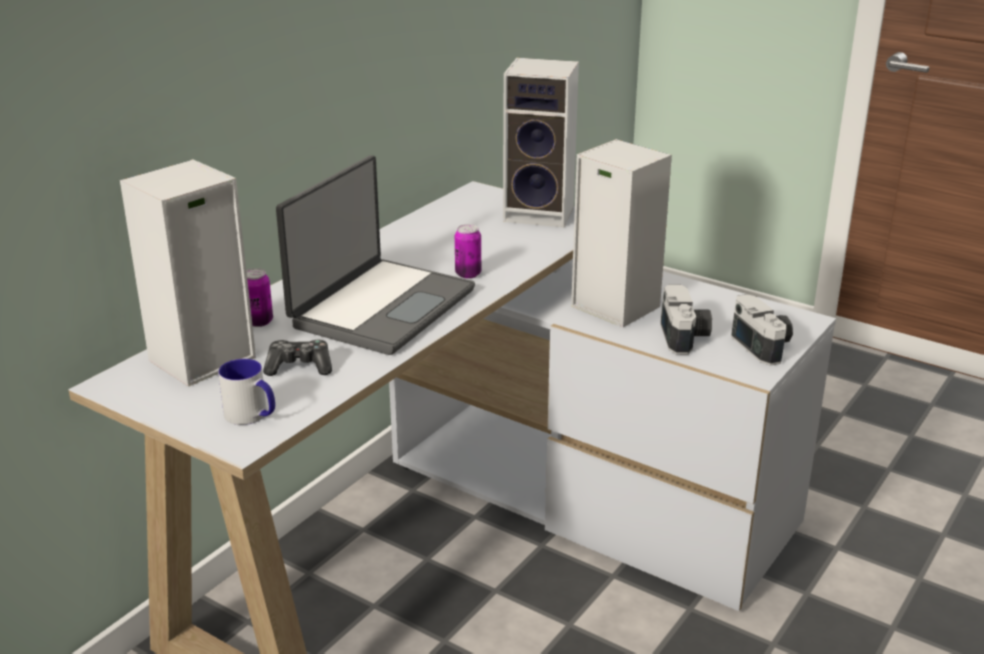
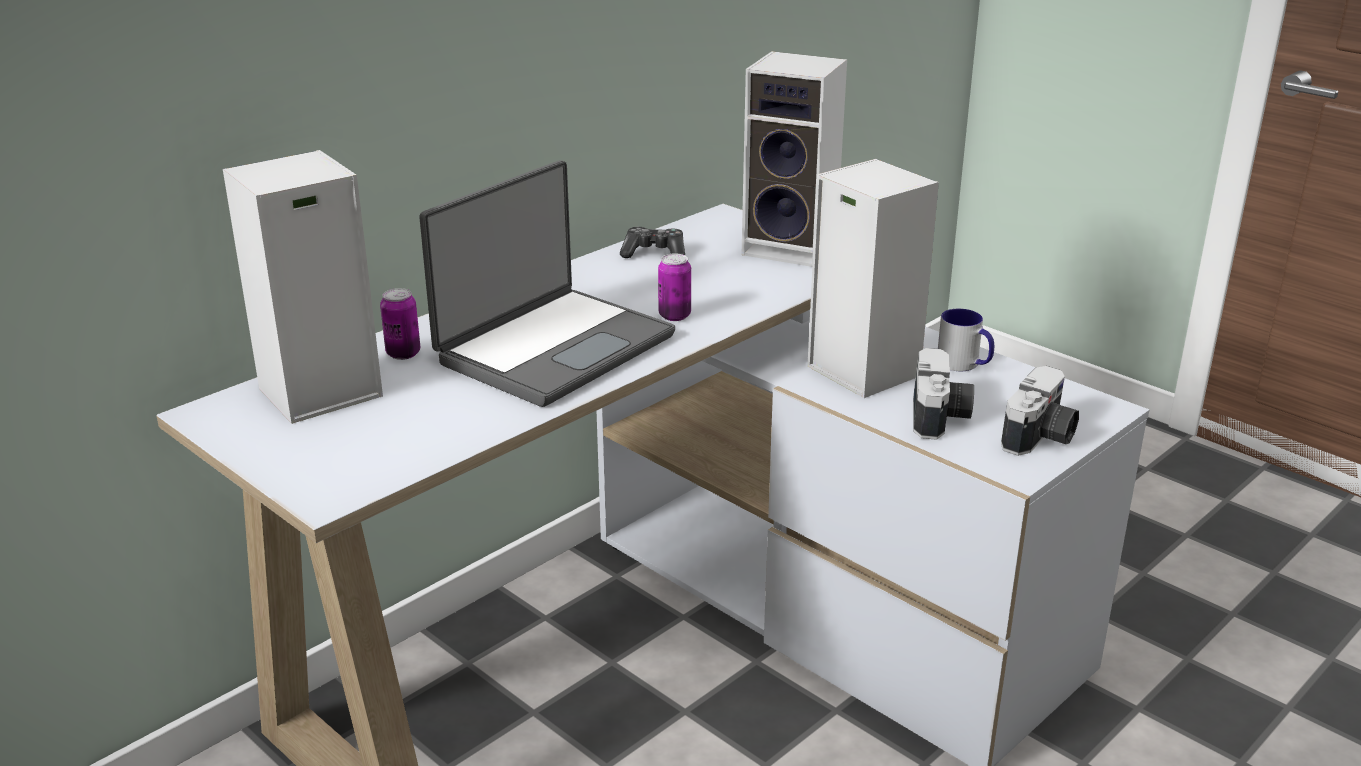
camera: 10 degrees right, 0 degrees up
mug [218,359,275,425] -> mug moved to [938,309,994,371]
game controller [263,340,332,376] -> game controller moved to [620,227,685,258]
camera [731,294,793,366] -> camera turned 45 degrees clockwise [1001,366,1079,456]

